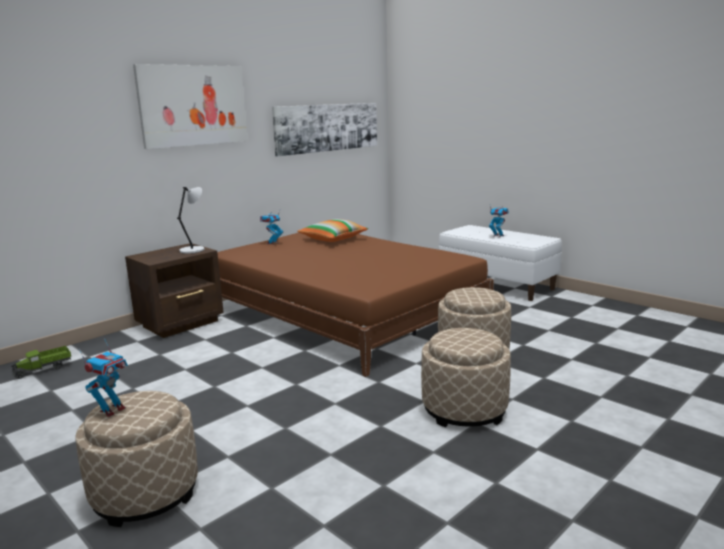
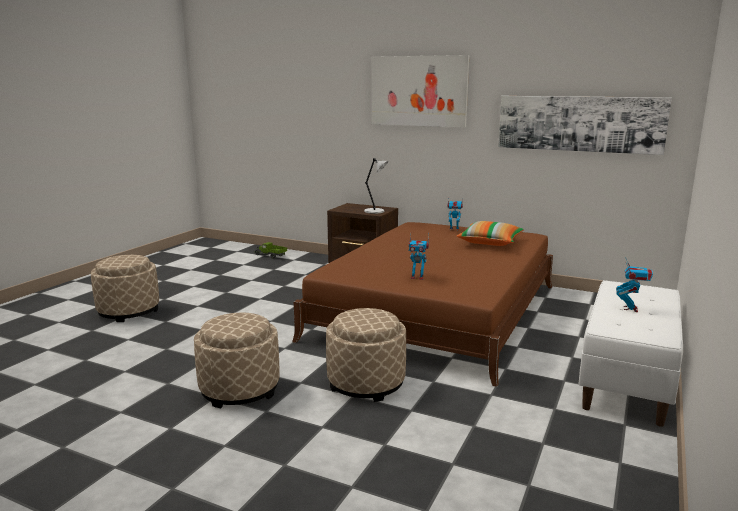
camera: 70 degrees right, 0 degrees up
toy robot [79,338,128,417] -> toy robot moved to [409,233,429,280]

